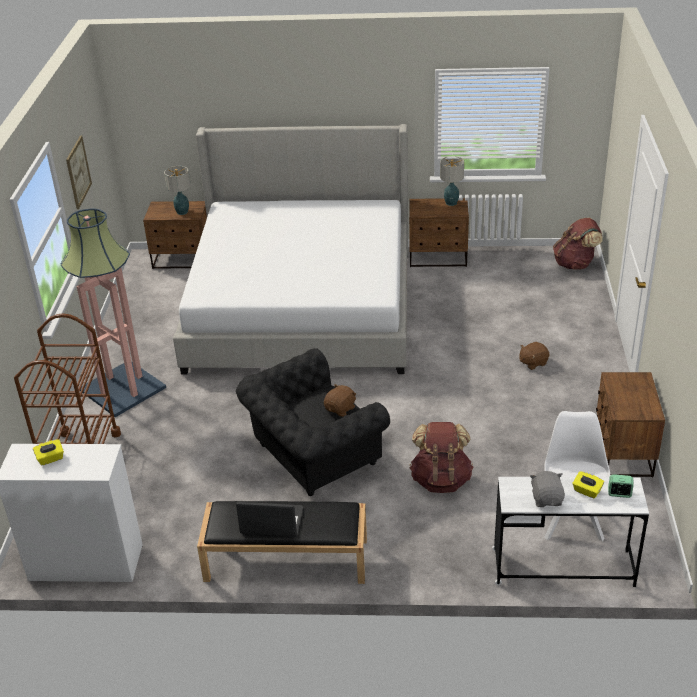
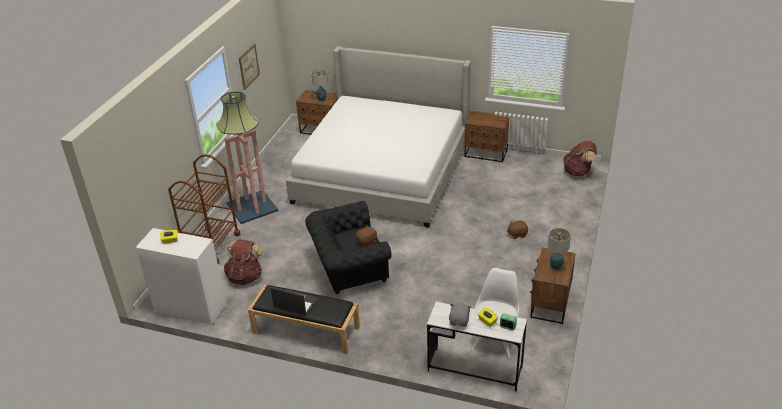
camera: 15 degrees right, 0 degrees up
brown backpack [409,422,473,493] -> brown backpack moved to [224,240,263,285]
table lamp [440,156,464,206] -> table lamp moved to [547,228,571,270]

